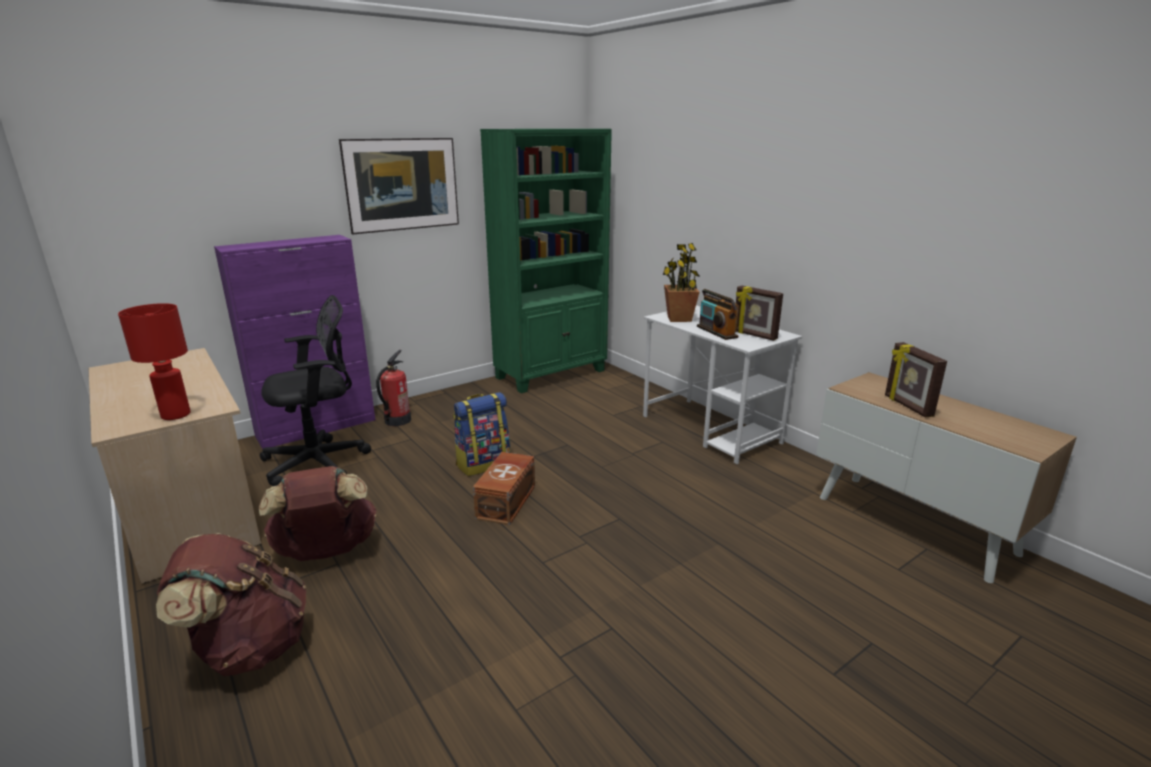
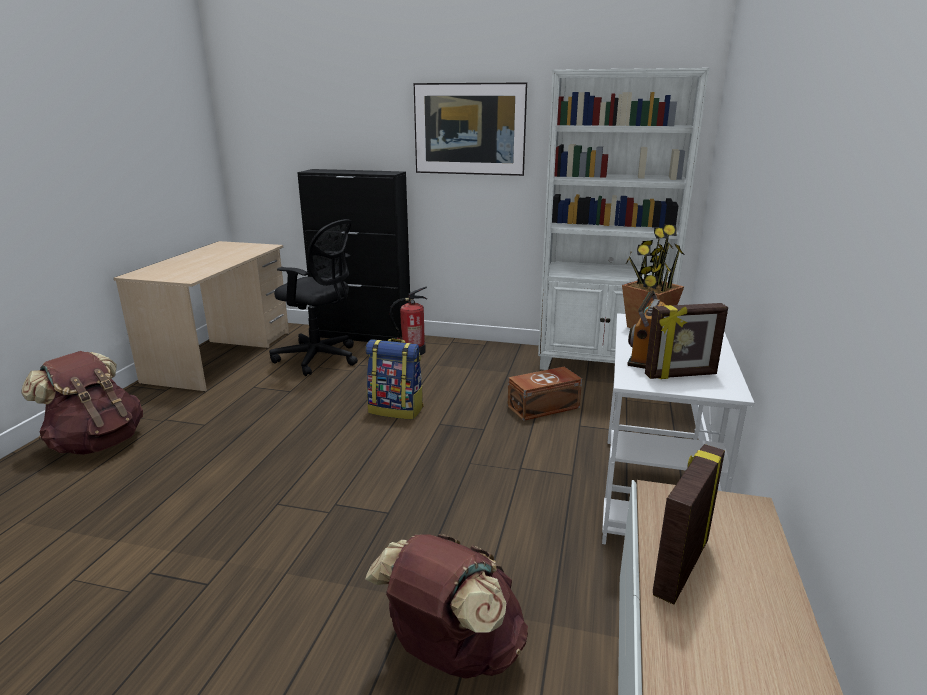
camera: 50 degrees right, 0 degrees up
red table lamp [118,303,190,420] -> none
purple cabinet [214,235,375,449] -> black cabinet [297,169,410,342]
brown backpack [259,466,377,561] -> brown backpack moved to [366,534,528,679]
brown storage box [473,452,535,525] -> brown storage box moved to [507,367,582,421]
green bookcase [480,129,612,393] -> white bookcase [538,68,709,370]
picture frame [736,286,783,341] -> picture frame turned 105 degrees counterclockwise [645,303,728,379]

